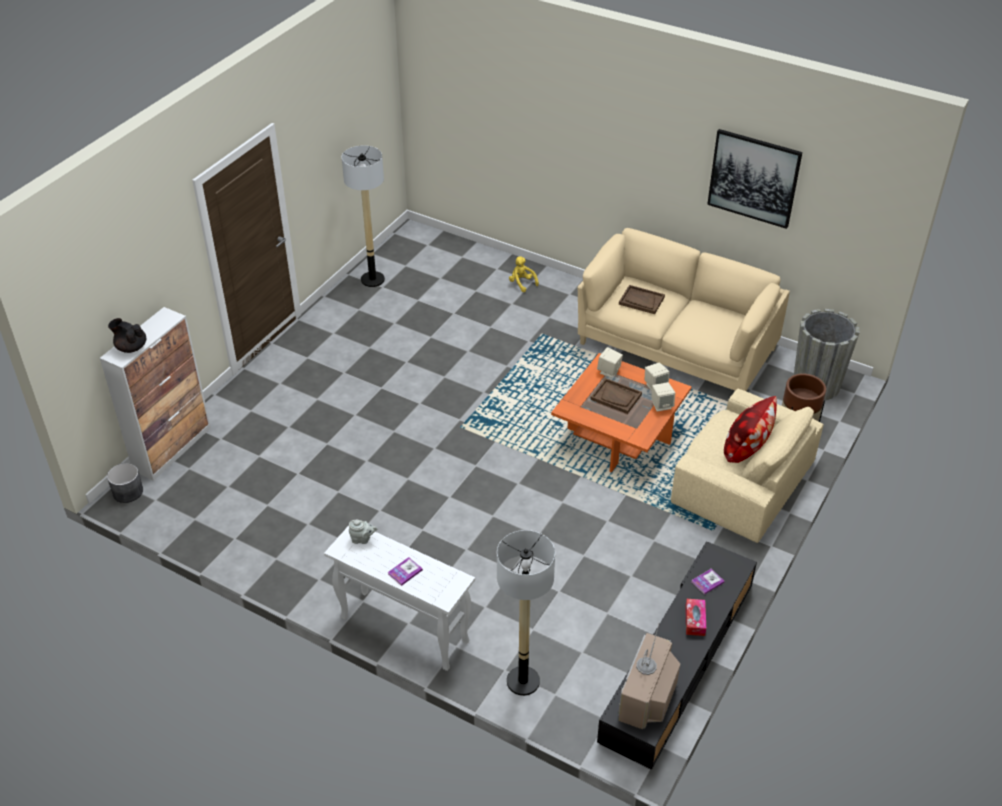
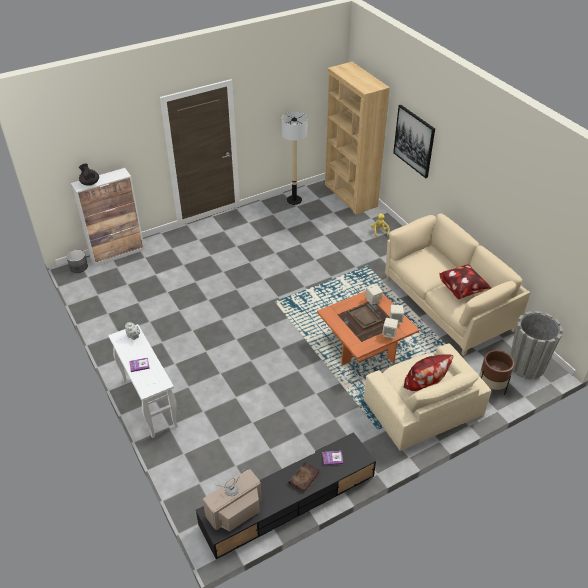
camera: 30 degrees right, 0 degrees up
floor lamp [497,530,555,696] -> none
brown tray [619,285,665,314] -> none
tissue box [685,599,706,636] -> book [289,462,320,493]
picture [707,129,802,229] -> picture moved to [393,105,435,178]
none -> brown bookcase [325,62,390,214]
none -> pillow [440,264,491,299]

